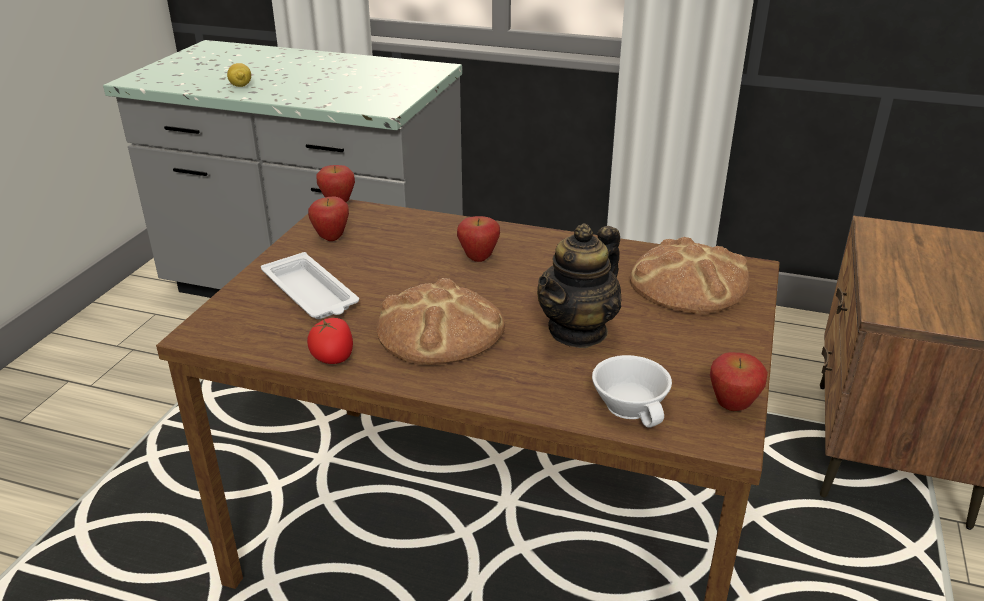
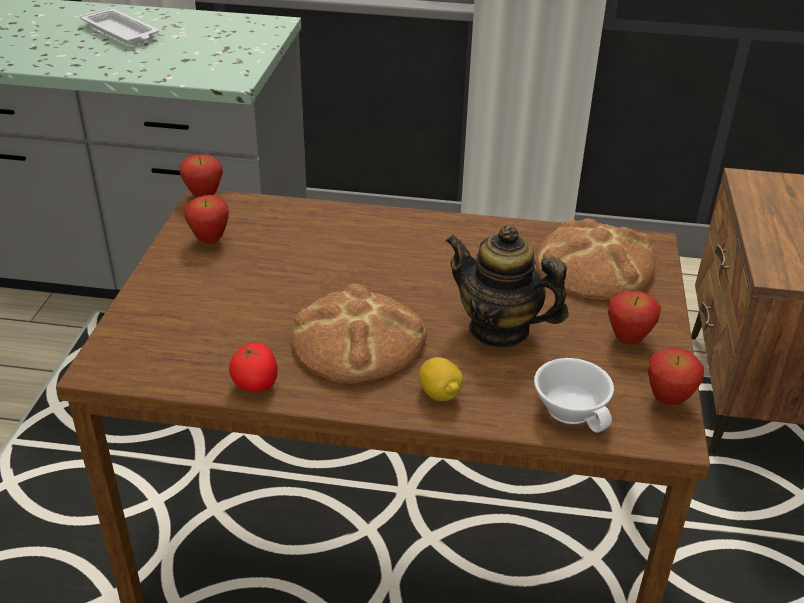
camera: 10 degrees left, 5 degrees up
lemon [227,63,251,87] -> lemon moved to [419,357,463,401]
white tray [261,252,359,319] -> white tray moved to [80,7,159,45]
apple [457,216,500,262] -> apple moved to [608,291,661,345]
teapot [537,223,622,348] -> teapot turned 90 degrees clockwise [445,225,569,348]

